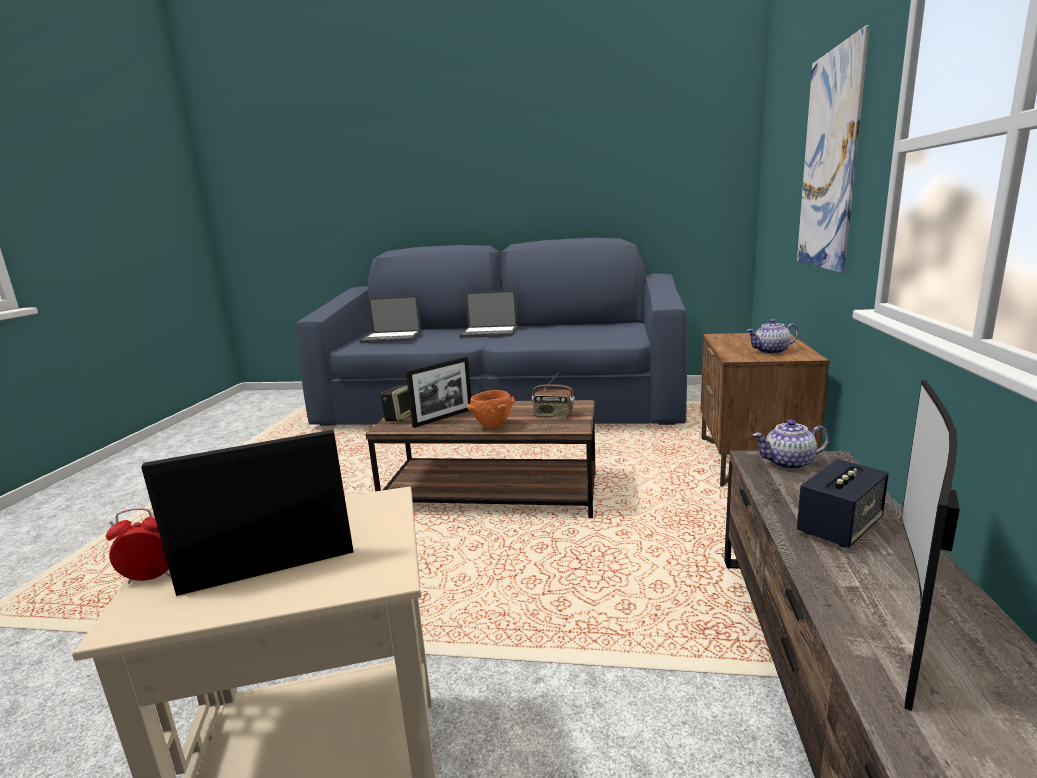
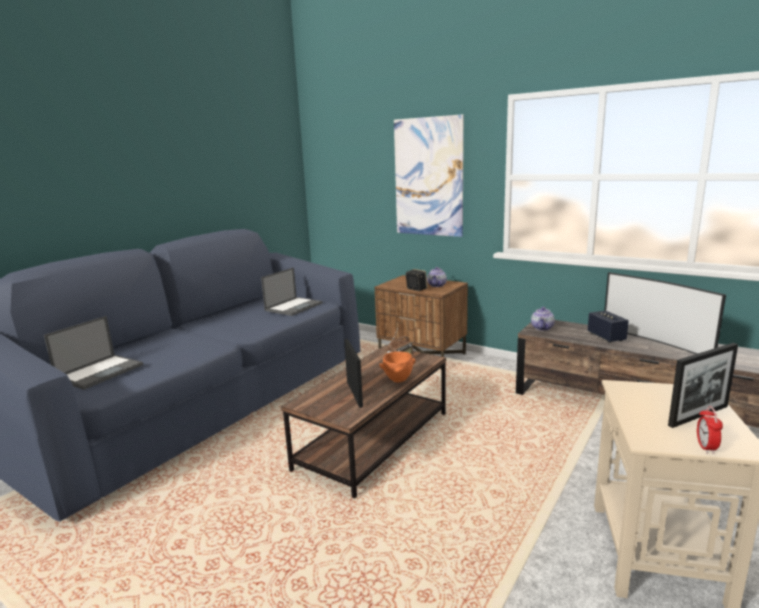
camera: 65 degrees left, 0 degrees up
picture frame [141,430,354,596] -> picture frame turned 120 degrees counterclockwise [668,343,738,428]
speaker [380,385,411,422] -> speaker moved to [406,269,428,291]
laptop [459,290,518,338] -> laptop moved to [261,267,323,316]

